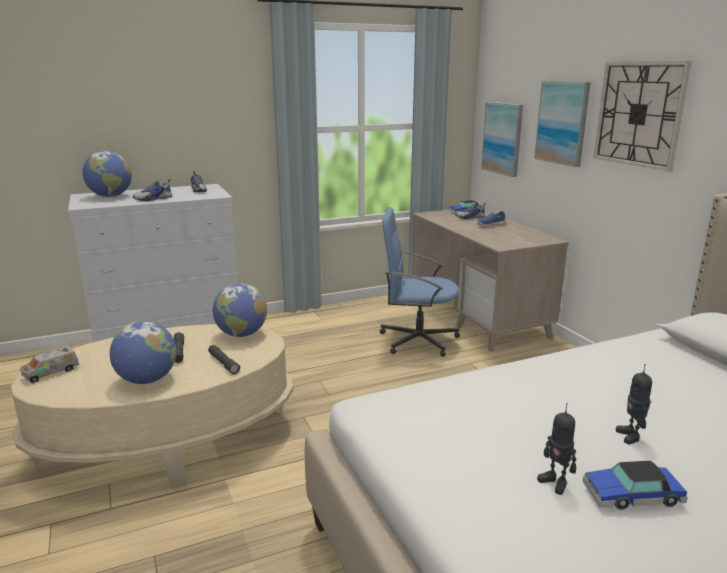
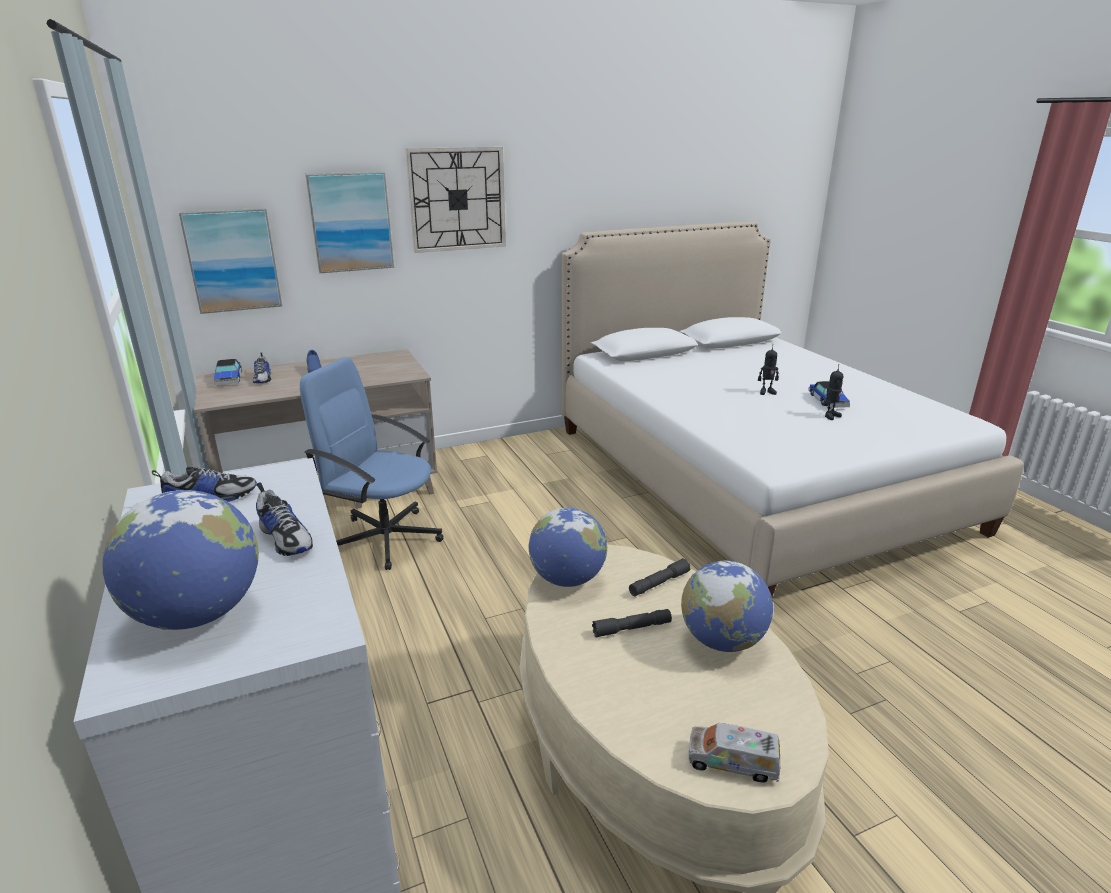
camera: 90 degrees left, 5 degrees up
toy truck [20,346,79,383] -> toy truck turned 150 degrees clockwise [688,723,781,783]
blue office chair [380,207,460,357] -> blue office chair turned 105 degrees clockwise [300,357,443,570]

